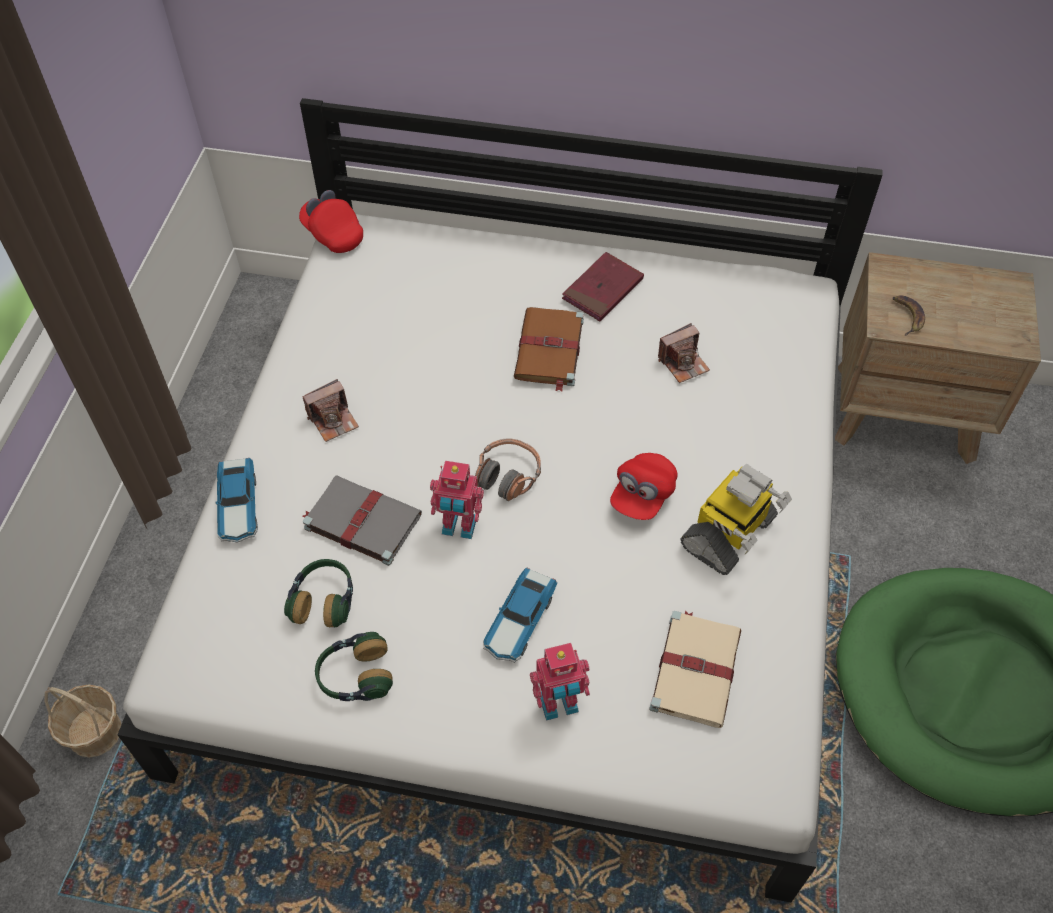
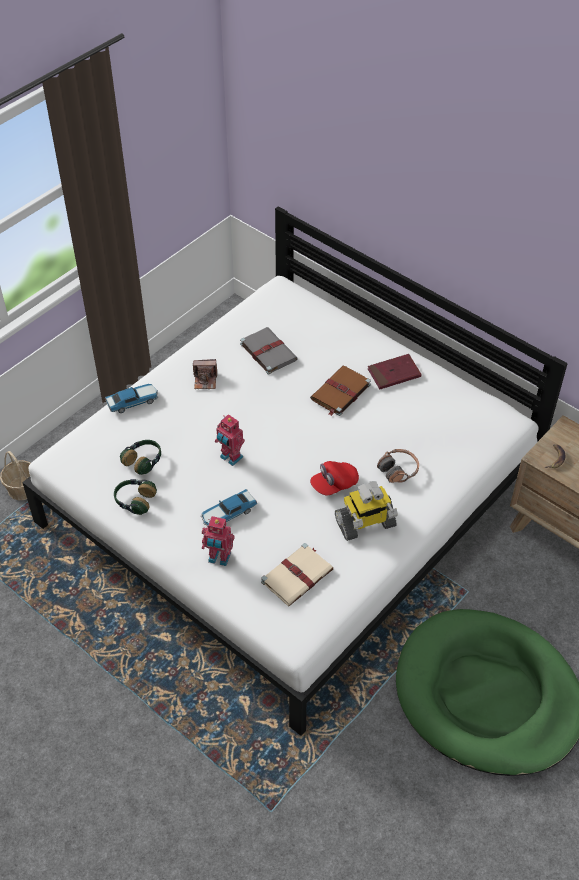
camera: 30 degrees right, 5 degrees down
toy car [215,458,258,543] -> toy car turned 135 degrees counterclockwise [105,384,158,413]
red cap [299,190,363,253] -> none
grey book [303,475,422,566] -> grey book moved to [240,327,298,375]
headphones [475,438,541,501] -> headphones moved to [377,449,419,483]
camera [658,323,710,383] -> none

